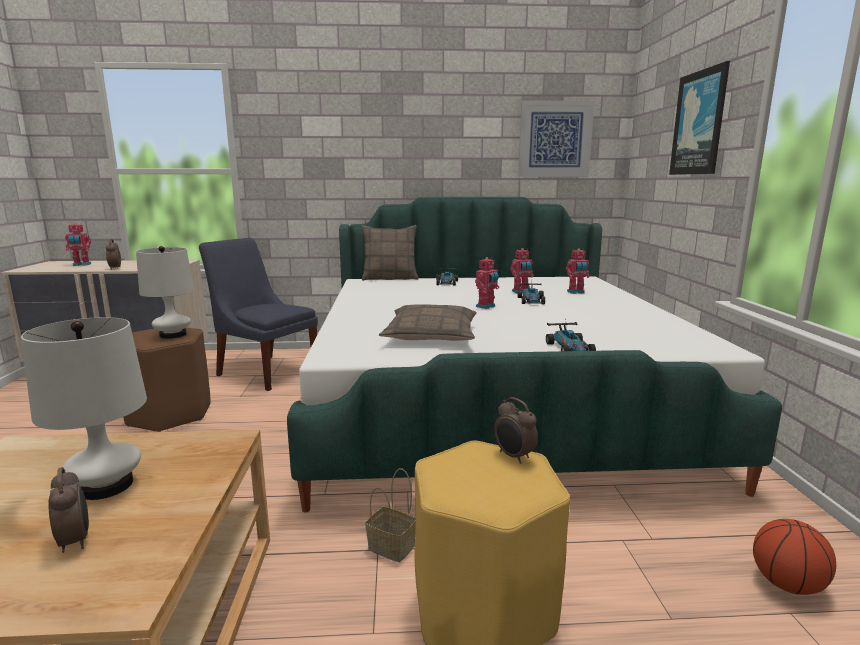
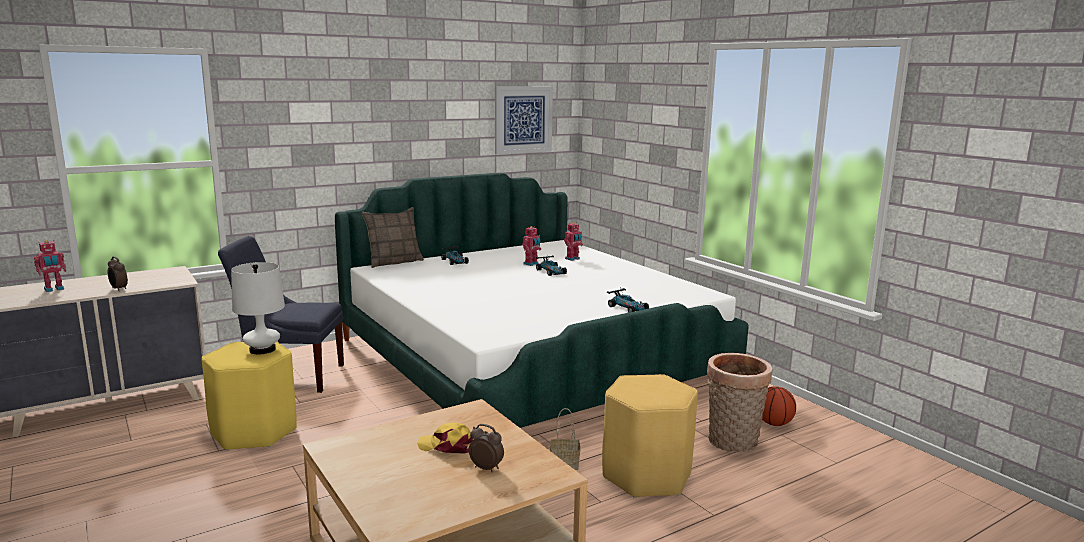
camera: 30 degrees left, 0 degrees up
white table lamp [21,317,147,500] -> yellow cap [417,422,474,453]
brown stool [123,328,211,432] -> yellow stool [202,342,297,451]
pillow [379,304,477,341] -> none
toy robot [475,257,499,309] -> none
alarm clock [494,397,538,464] -> none
picture [669,61,730,175] -> none
none -> basket [707,353,773,453]

